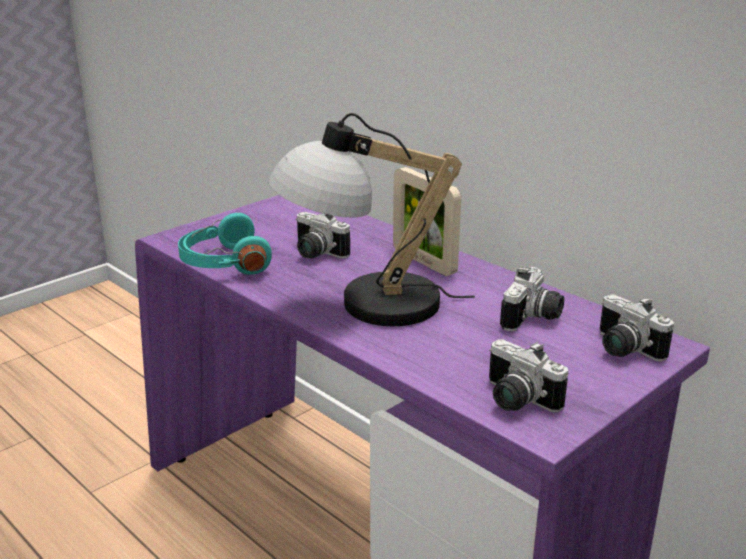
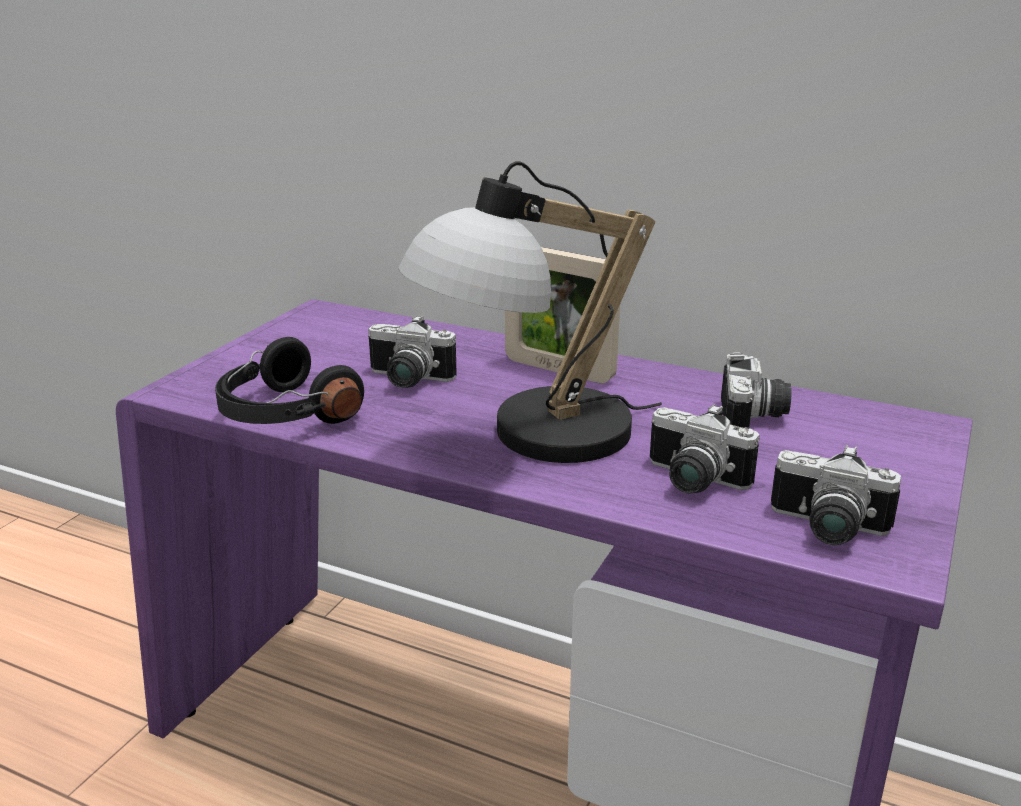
camera: 20 degrees left, 0 degrees up
turquoise headphones [178,213,272,275] -> black headphones [215,337,364,424]
camera [600,294,674,362] -> camera moved to [650,404,760,493]

